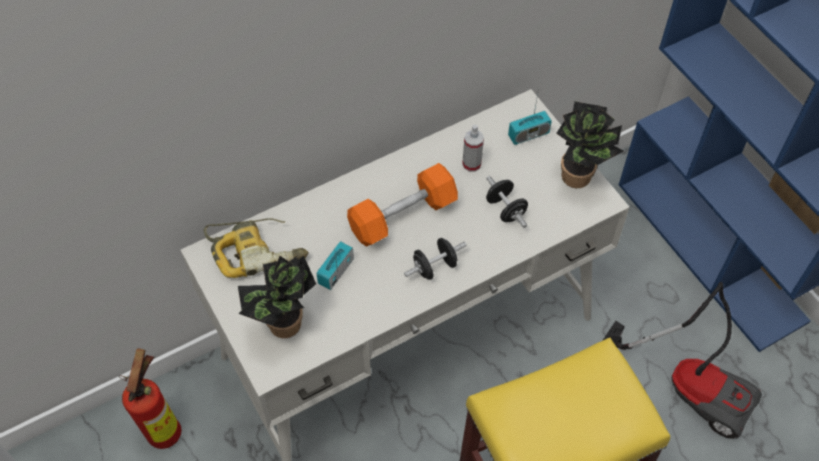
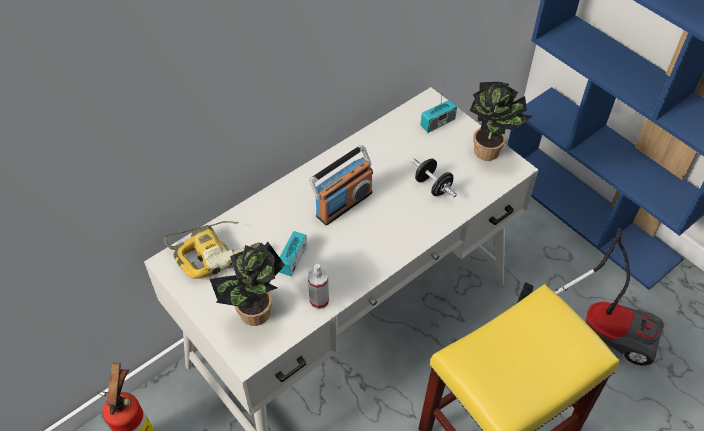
camera: 10 degrees left, 5 degrees down
orange dumbbell [347,163,458,247] -> radio [309,145,373,225]
black dumbbell [404,238,467,280] -> none
spray bottle [462,124,484,172] -> spray bottle moved to [308,264,329,309]

